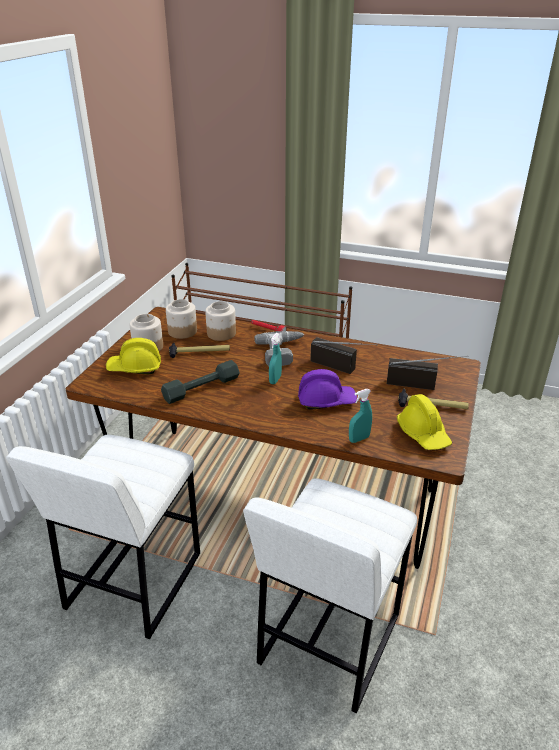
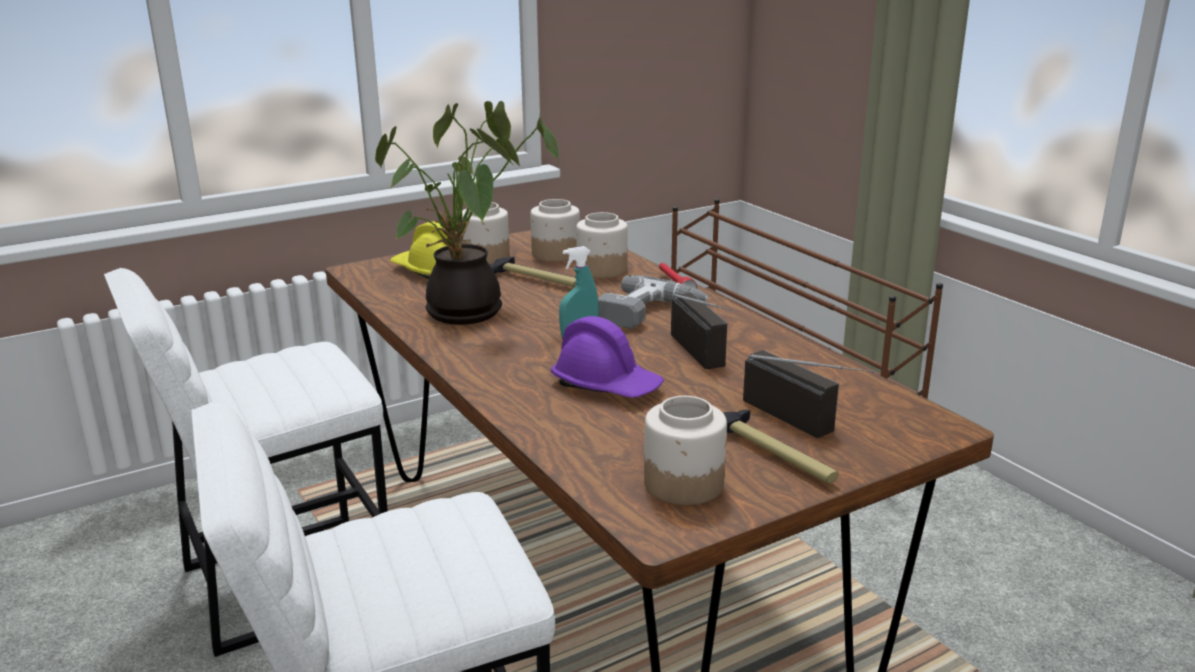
camera: 40 degrees right, 10 degrees down
grey dumbbell [161,360,240,404] -> potted plant [375,101,559,325]
turquoise spray bottle [349,389,372,443] -> none
yellow hard hat [397,394,452,450] -> jar [644,396,727,505]

